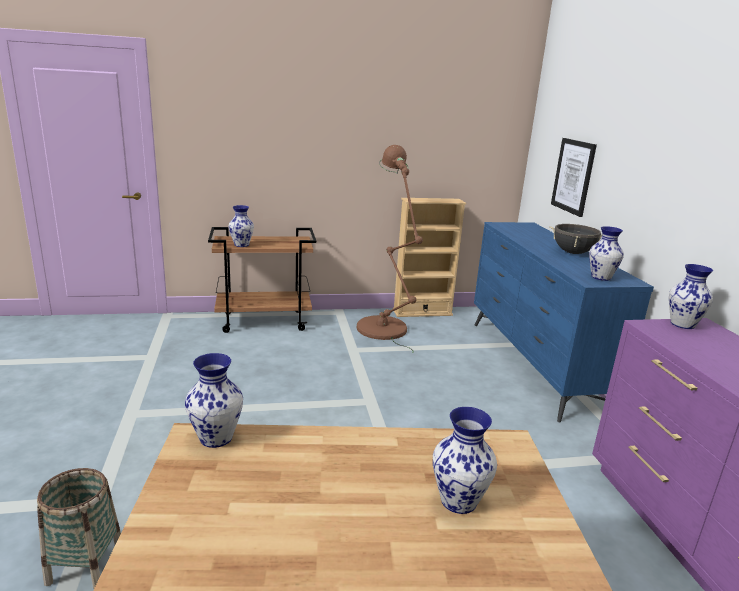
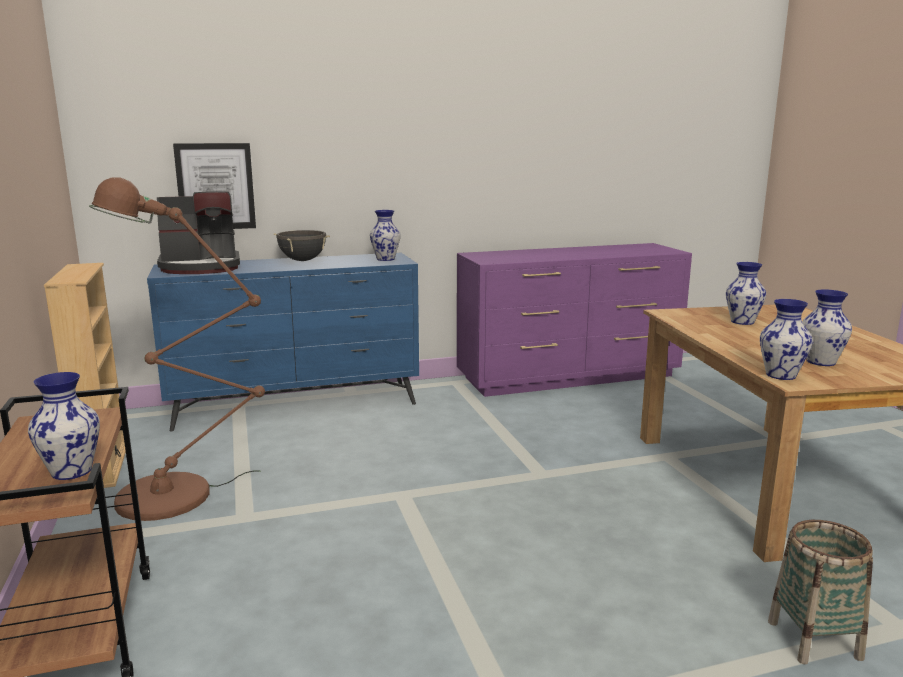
camera: 95 degrees left, 5 degrees down
vase [669,264,713,329] -> vase moved to [802,290,852,366]
none -> coffee machine [157,191,240,274]

